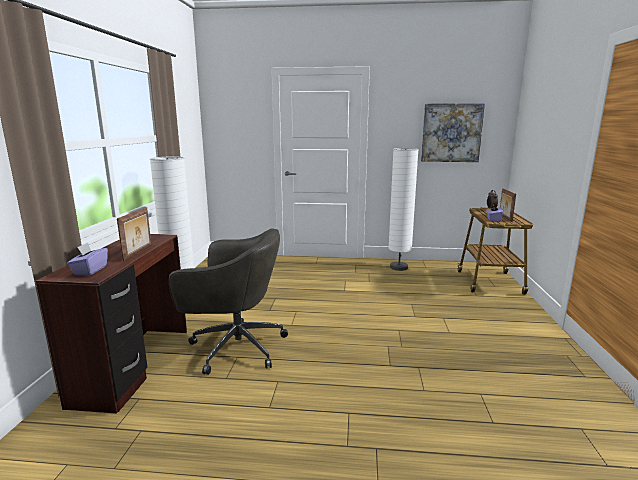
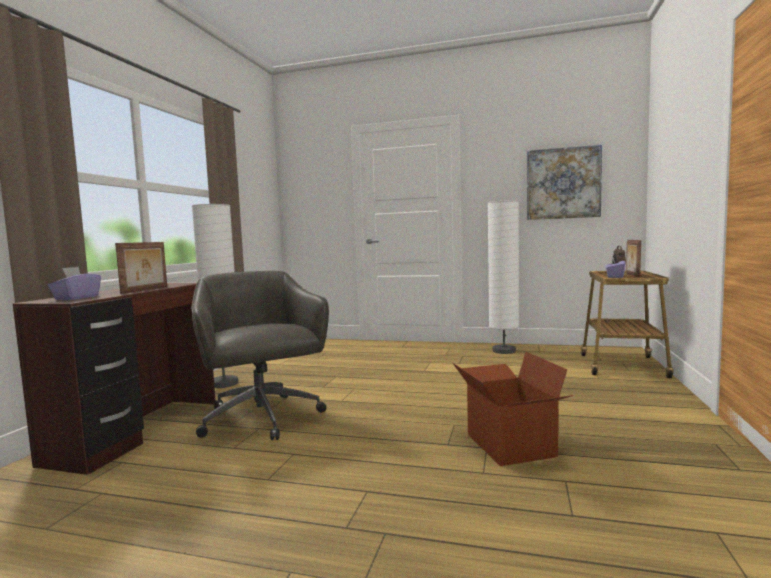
camera: 10 degrees right, 10 degrees down
grey office chair [169,228,288,375] -> grey office chair turned 135 degrees counterclockwise [191,271,329,440]
none -> cardboard box [452,352,574,466]

